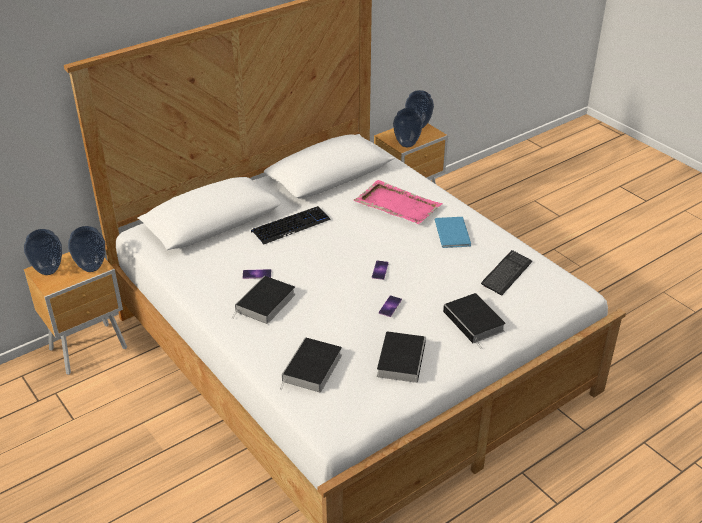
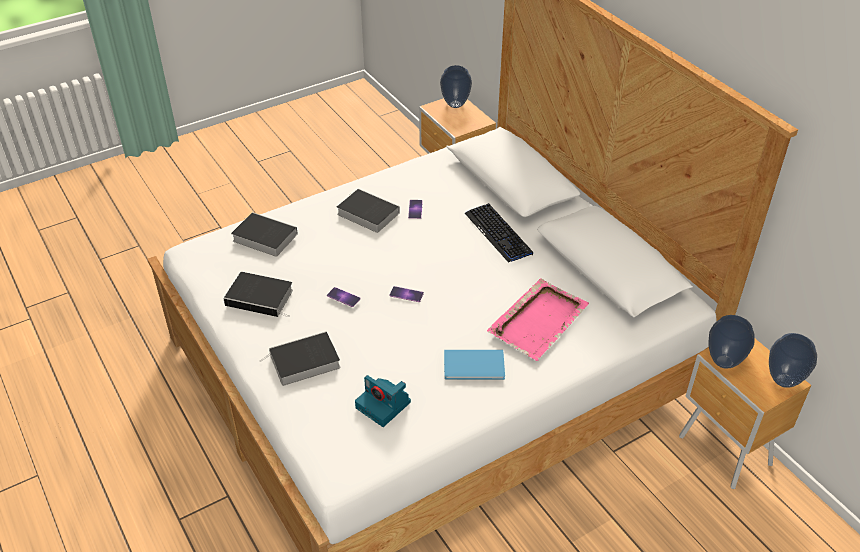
camera: 95 degrees right, 5 degrees up
vase [68,226,105,272] -> none
keyboard [481,250,532,296] -> camera [355,375,411,427]

